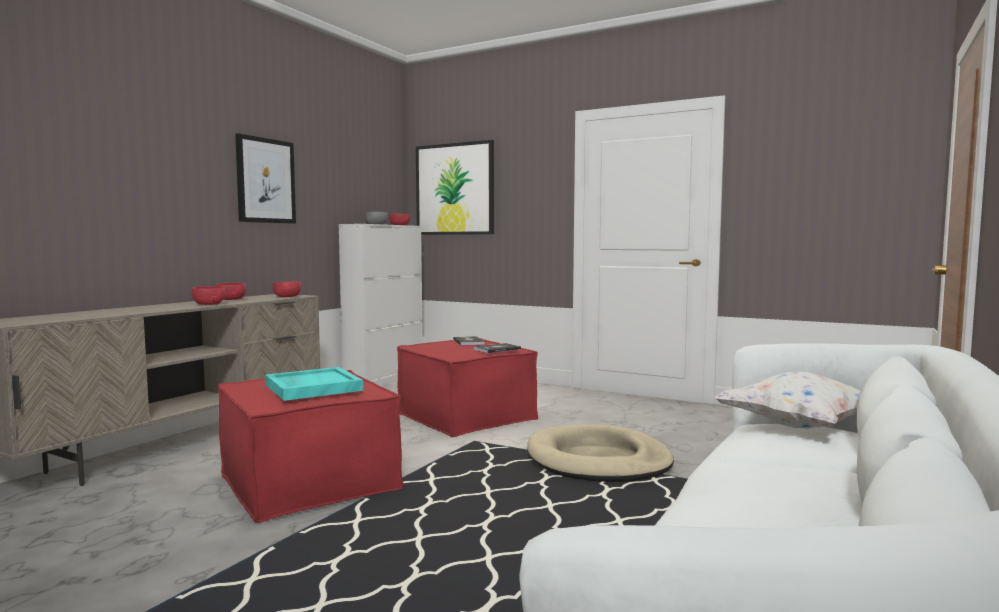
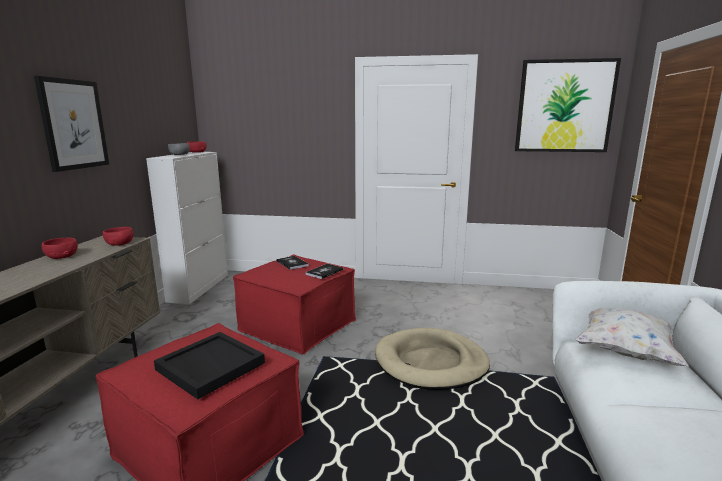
camera: 20 degrees left, 10 degrees up
red bowl [191,286,226,305] -> none
turquoise tray [265,367,363,401] -> black tray [154,332,265,399]
picture [416,140,494,235] -> picture moved to [515,58,621,152]

